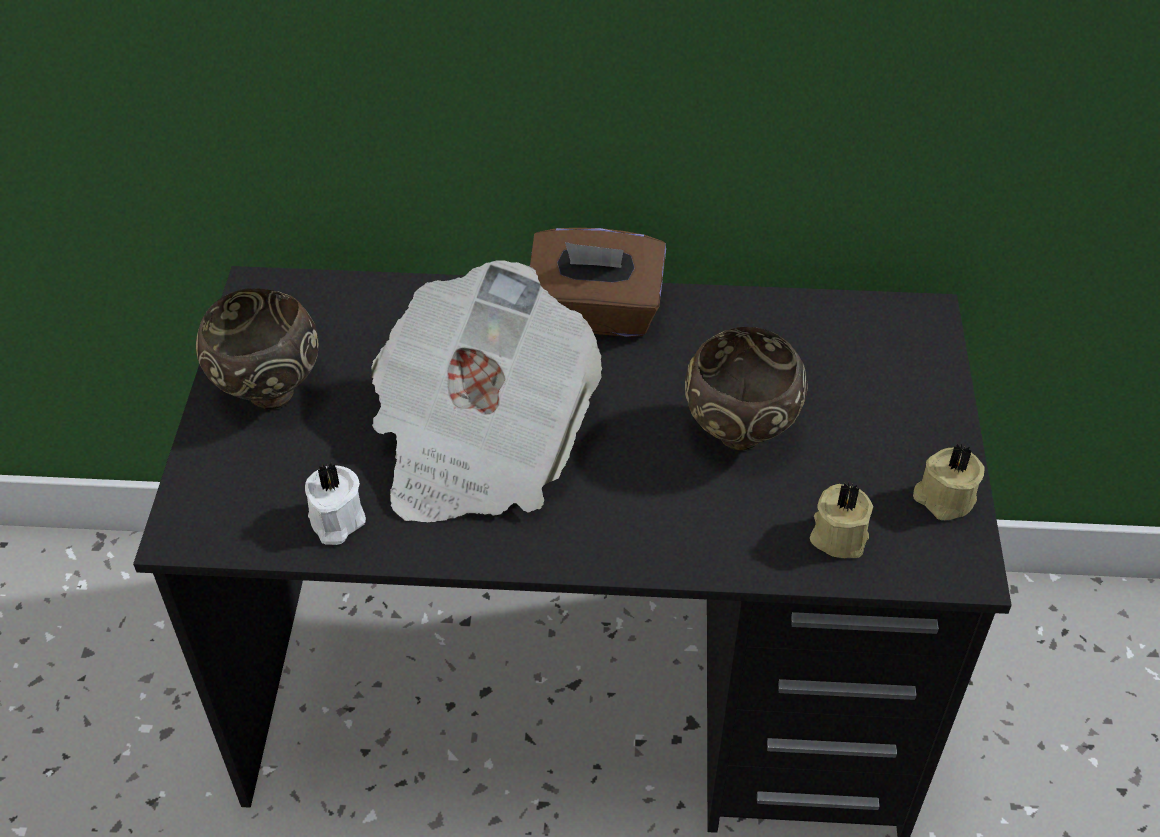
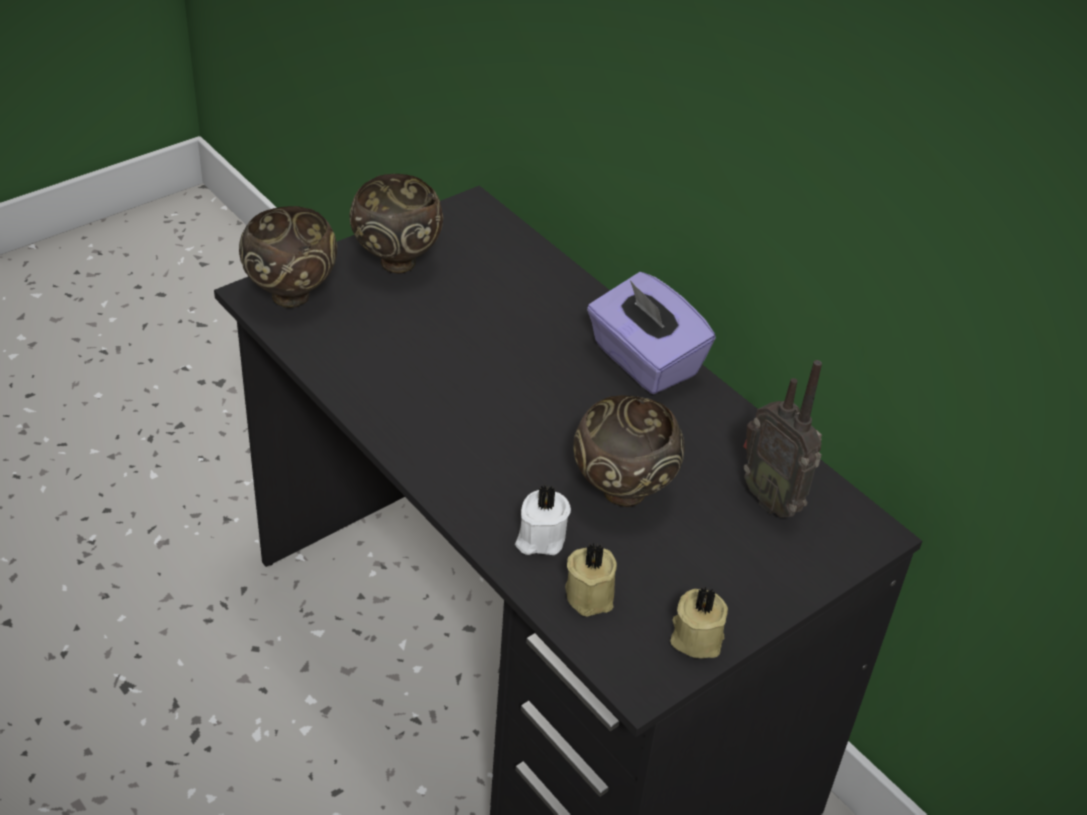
camera: 45 degrees right, 5 degrees down
white candle [305,463,366,545] -> white candle moved to [515,484,571,555]
newspaper [370,260,602,522] -> none
brown tissue box [530,228,666,337] -> purple tissue box [587,272,716,394]
none -> brown bowl [239,206,337,308]
none -> radio [743,360,822,517]

